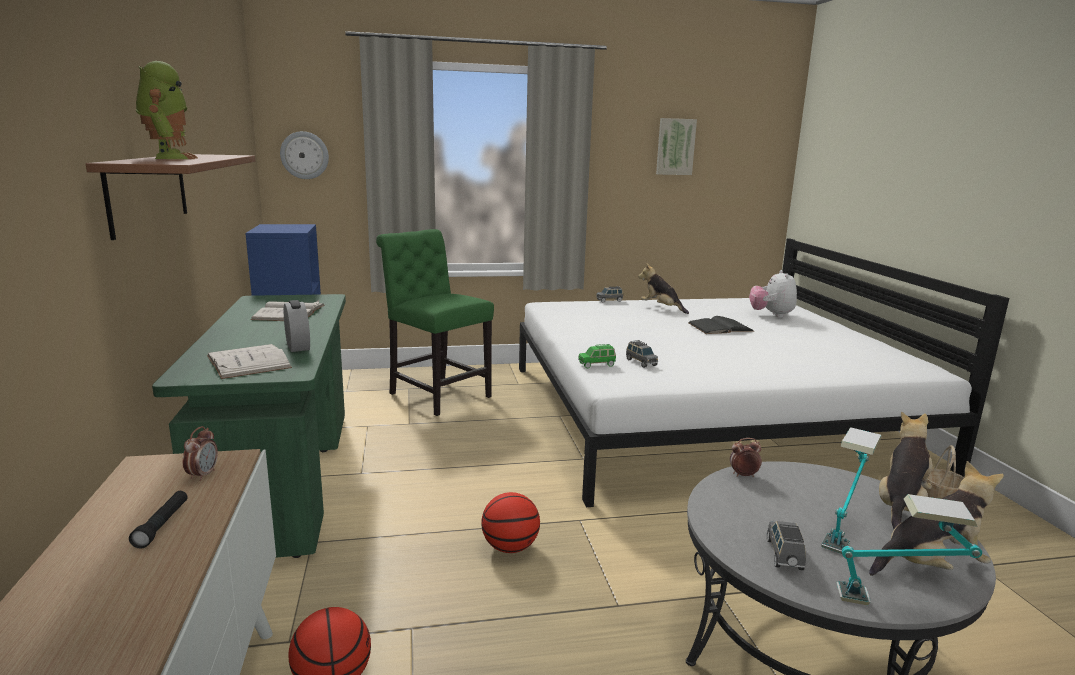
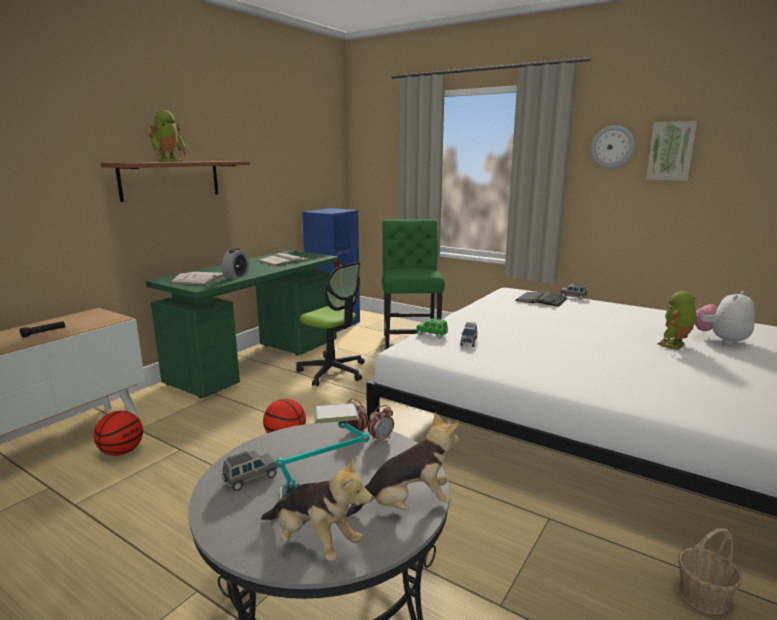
camera: 45 degrees right, 0 degrees up
alarm clock [182,426,218,481] -> alarm clock moved to [368,405,394,443]
wall clock [280,131,329,179] -> wall clock moved to [591,125,635,169]
plush toy [638,263,689,314] -> none
black book [689,316,755,334] -> black book moved to [515,292,567,307]
table lamp [836,494,982,606] -> none
none -> office chair [296,262,365,386]
none -> toy robot [658,291,697,350]

